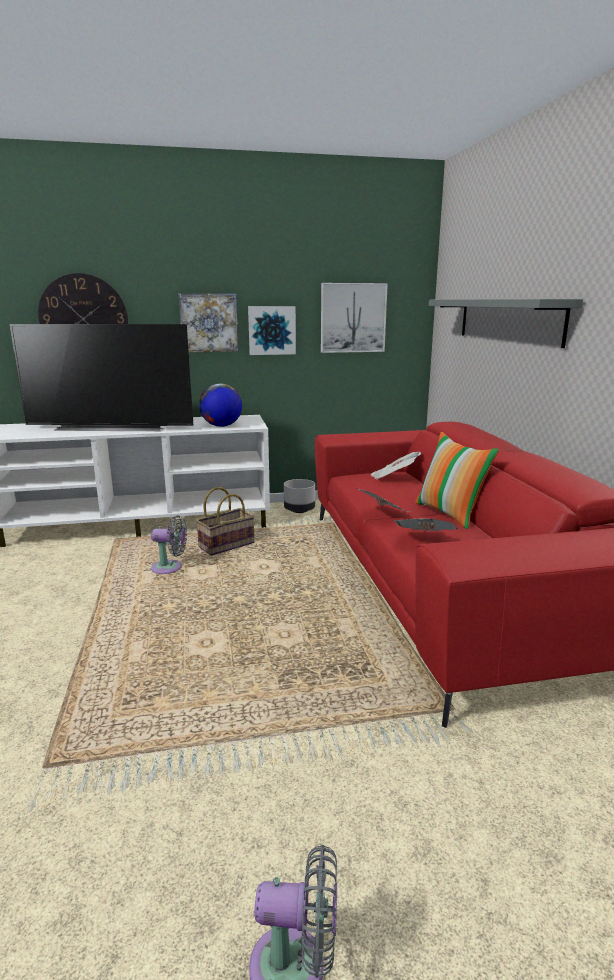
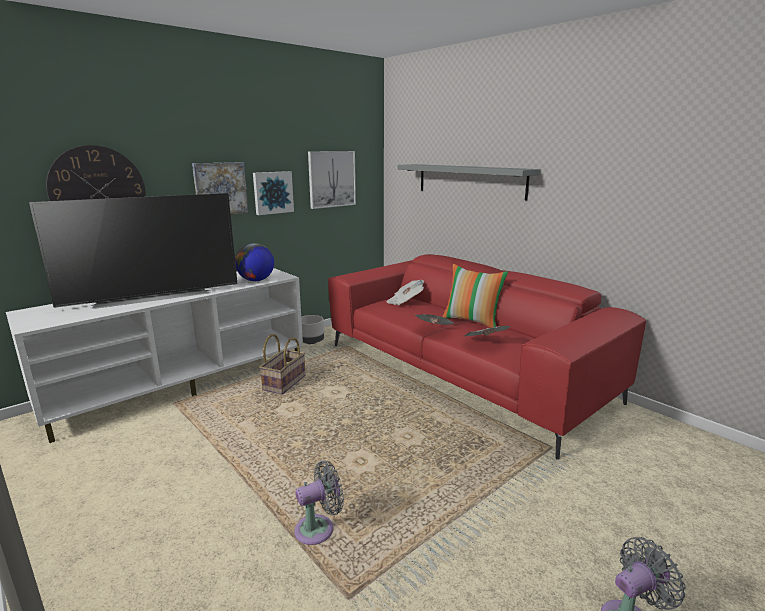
camera: 30 degrees left, 0 degrees up
grey fan [151,515,187,574] -> grey fan moved to [294,461,344,545]

